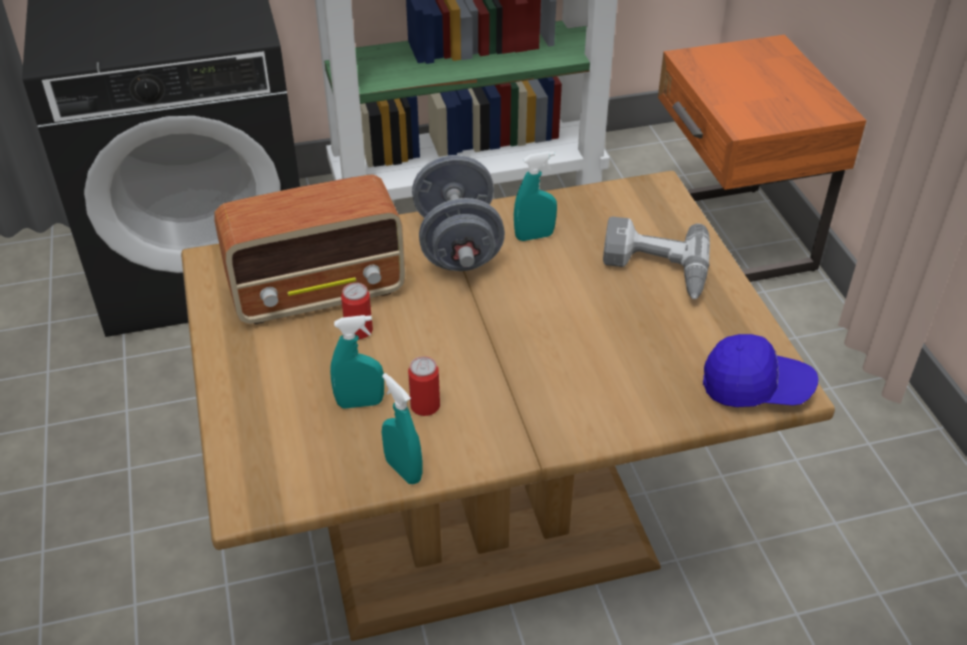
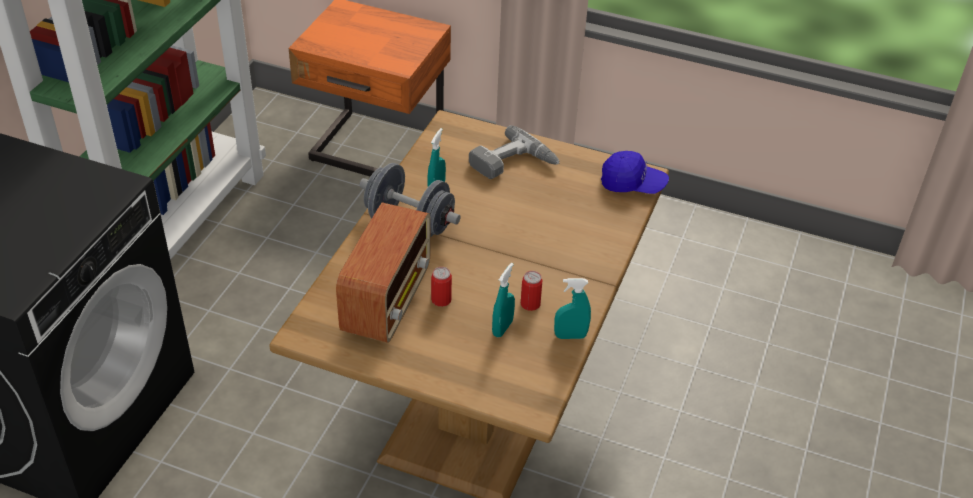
camera: 55 degrees left, 0 degrees up
blue cap [703,334,818,407] -> blue cap turned 60 degrees clockwise [601,151,669,194]

